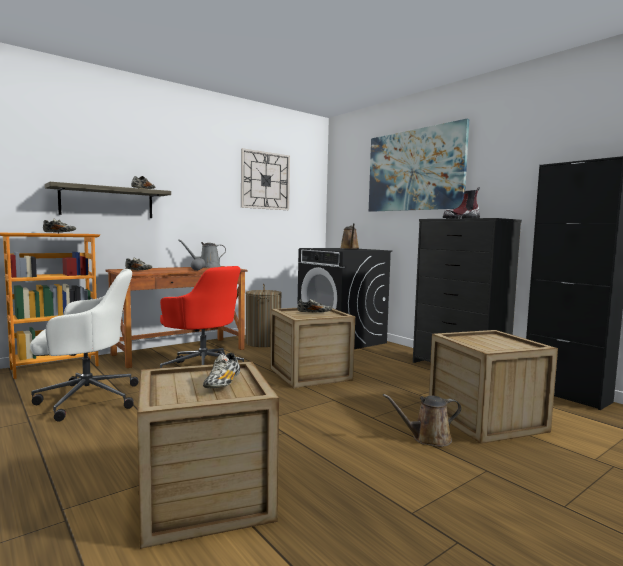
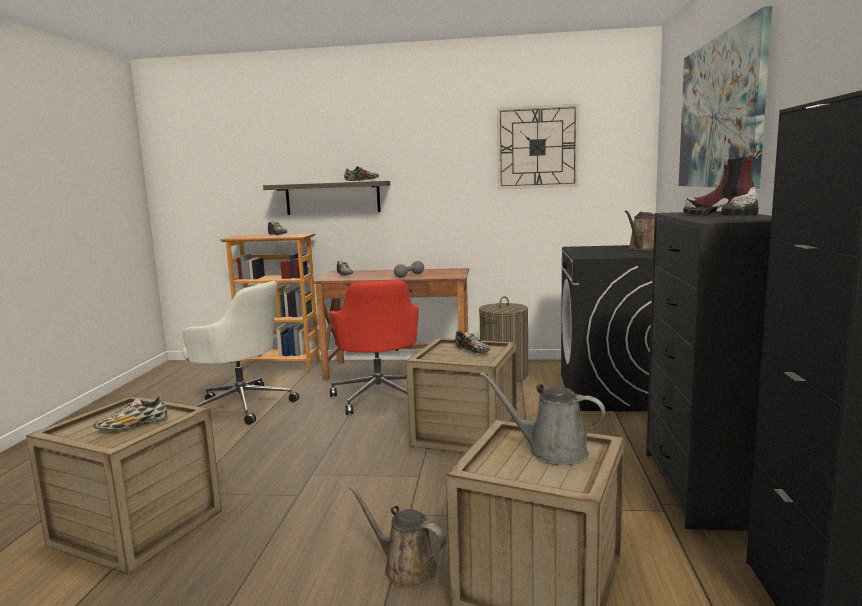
camera: 45 degrees right, 5 degrees up
grey watering can [178,239,226,268] -> grey watering can moved to [480,372,605,465]

